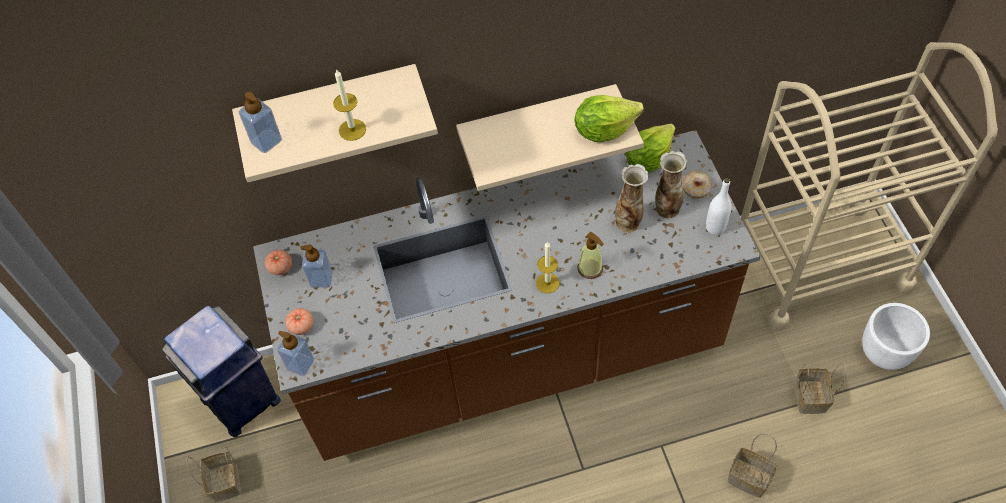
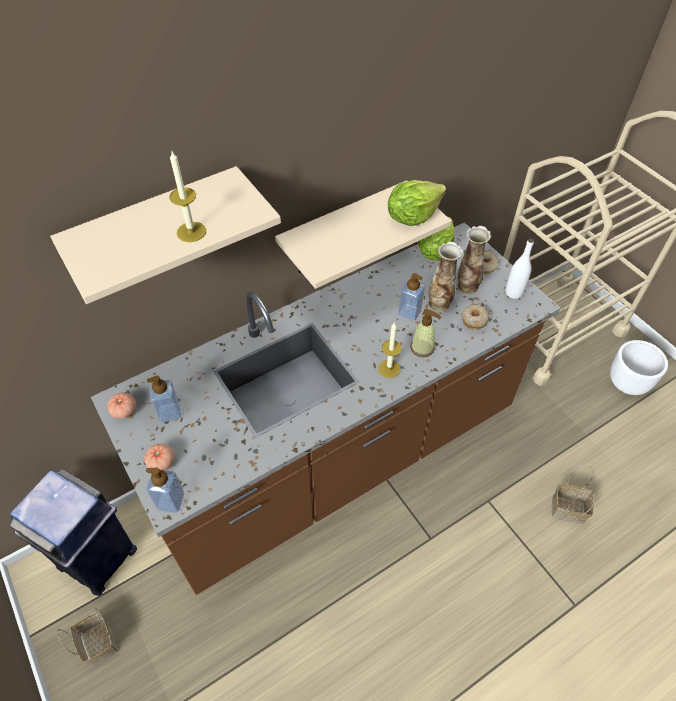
camera: 20 degrees left, 5 degrees down
soap dispenser [239,92,282,153] -> soap dispenser moved to [398,273,425,321]
basket [794,362,846,414] -> none
none -> donut [462,305,489,330]

